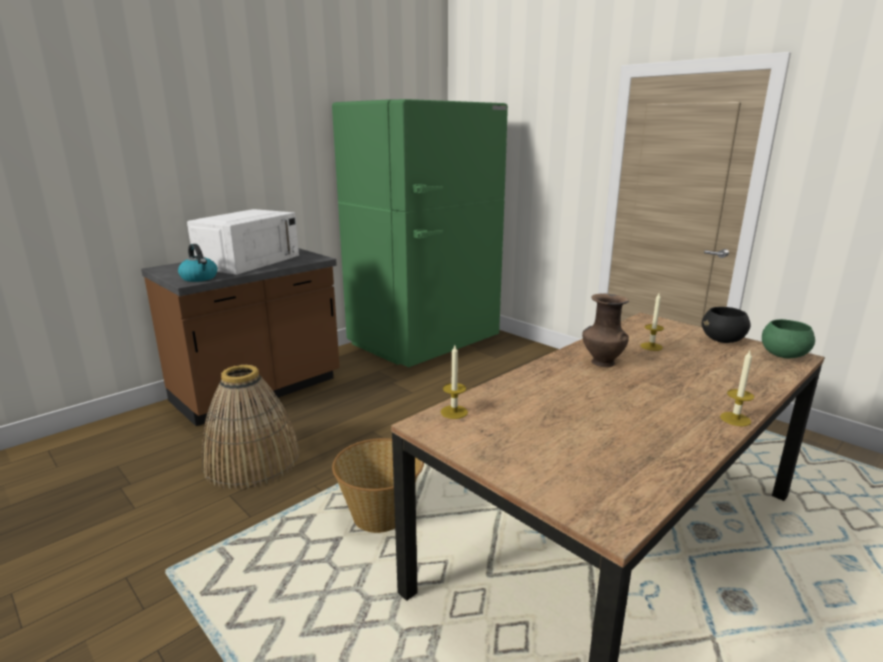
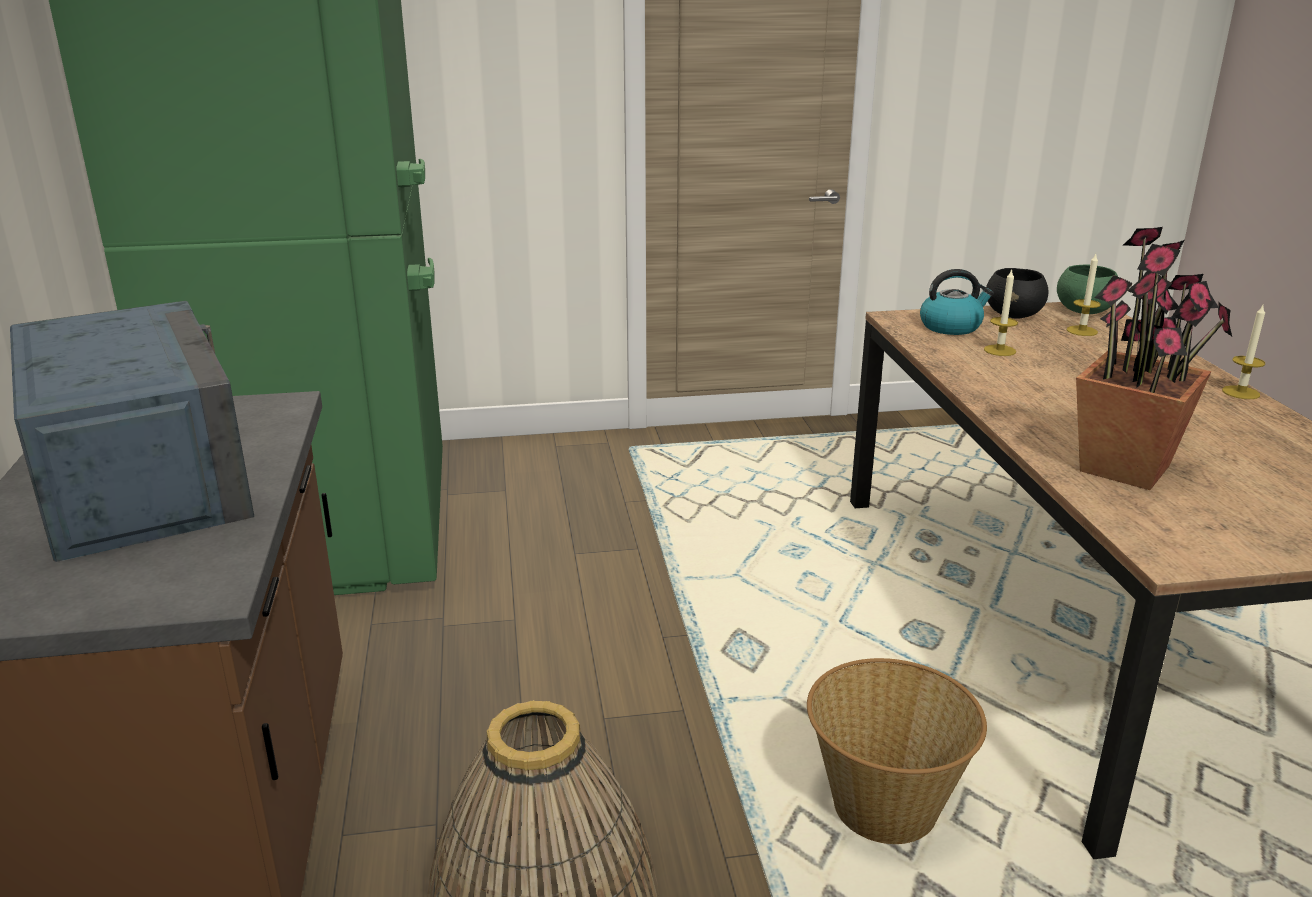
camera: 55 degrees left, 5 degrees up
kettle [178,244,217,282] -> kettle moved to [920,269,994,335]
white microwave [187,209,299,275] -> blue microwave [10,301,254,562]
candle [441,345,468,419] -> candle moved to [1067,254,1101,336]
brown vase [582,293,629,367] -> none
none -> potted plant [1076,227,1232,490]

